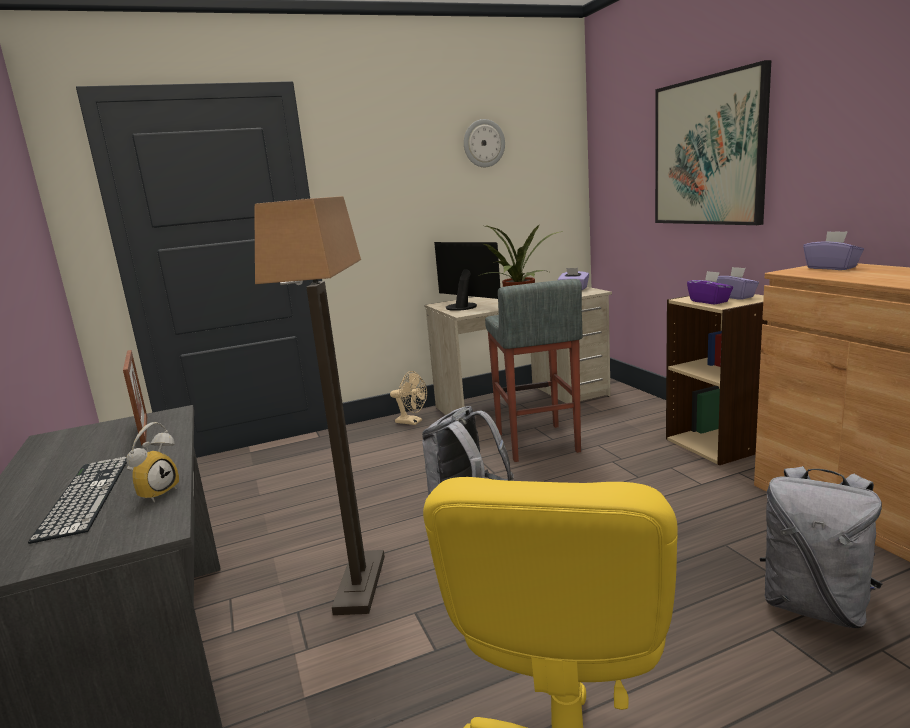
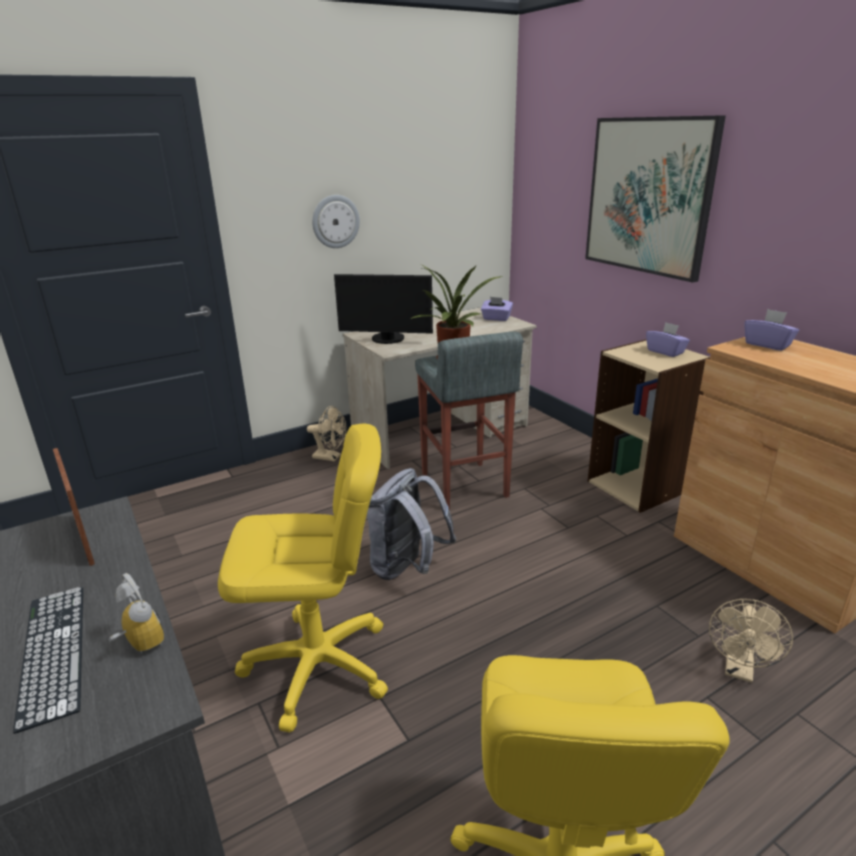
camera: 10 degrees left, 10 degrees up
alarm clock [126,422,179,502] -> alarm clock turned 60 degrees counterclockwise [108,573,164,654]
floor lamp [254,196,385,615] -> yellow office chair [218,424,388,733]
monitor [434,242,500,311] -> monitor turned 150 degrees clockwise [334,274,433,344]
wall clock [464,119,505,167] -> wall clock moved to [312,195,360,248]
purple tissue box [687,271,733,304] -> none
grey backpack [760,466,882,628] -> beige fan [709,599,793,683]

